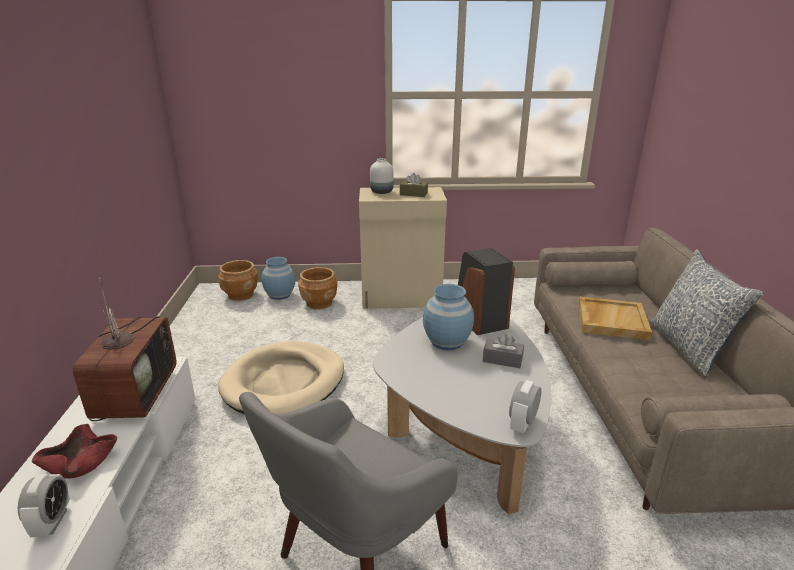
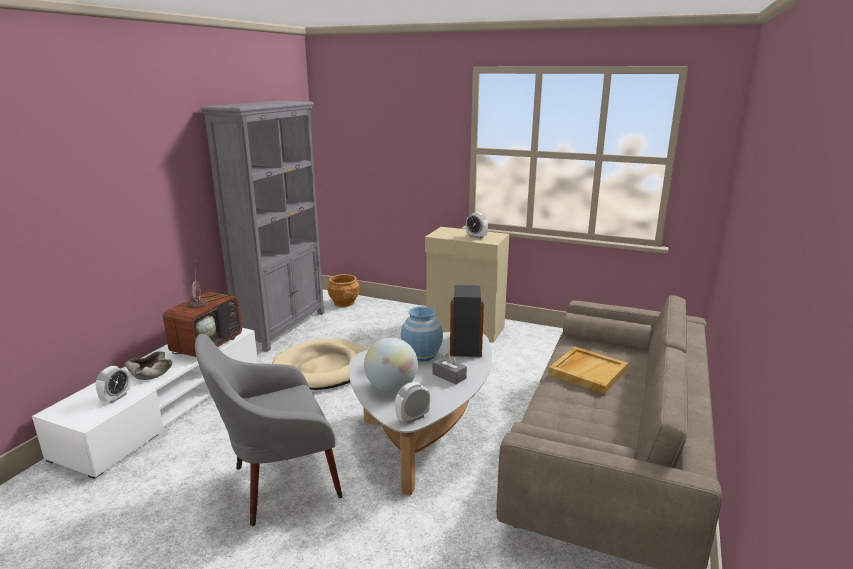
camera: 25 degrees right, 5 degrees down
red bowl [32,424,117,479] -> beige bowl [124,352,173,380]
blue vase [261,257,295,300] -> none
brown planter [298,267,337,309] -> none
white vase [370,158,394,194] -> none
brown tissue box [400,173,428,197] -> alarm clock [466,212,488,239]
pillow [650,249,764,377] -> none
none -> grey bookcase [201,101,325,352]
none -> globe [364,338,418,392]

